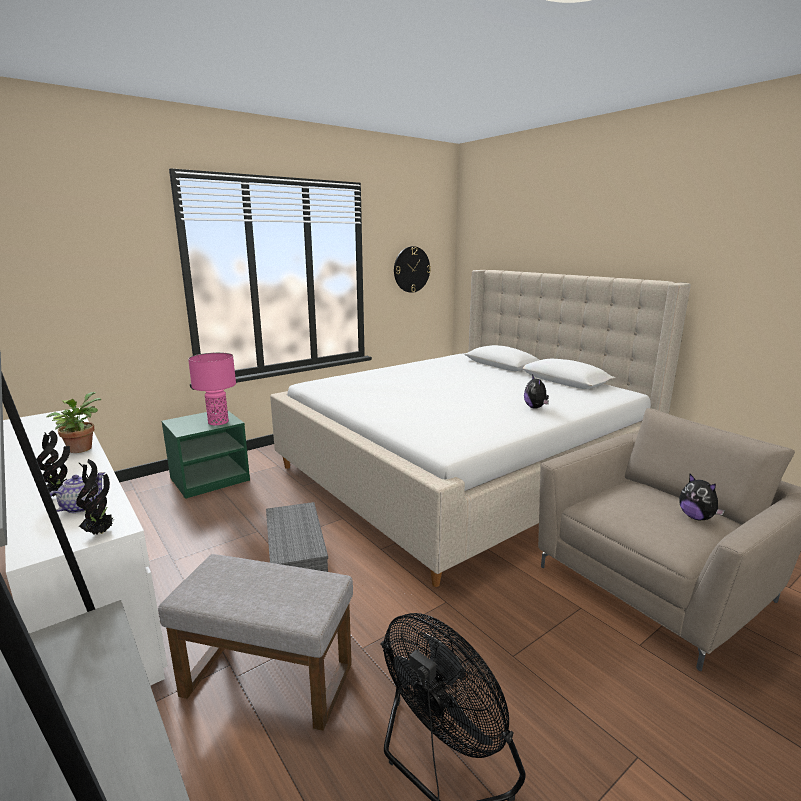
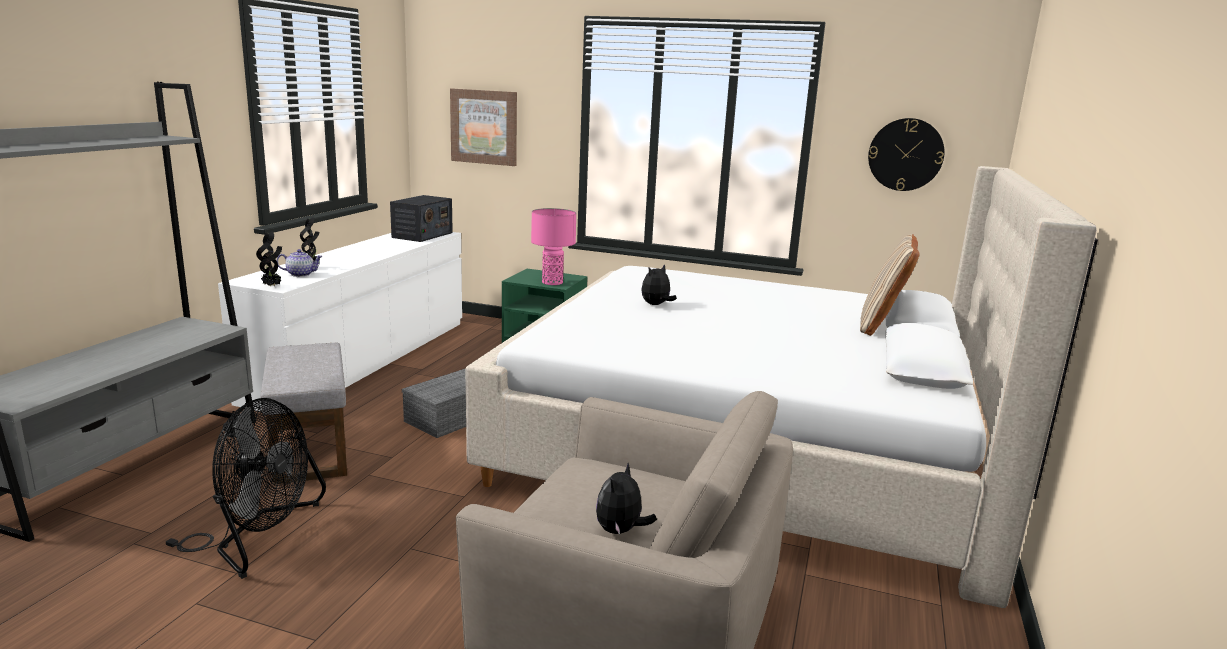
camera: 55 degrees right, 0 degrees up
potted plant [47,392,101,453] -> none
plush toy [524,375,549,409] -> plush toy moved to [641,264,677,305]
none -> radio [390,195,453,242]
none -> picture [450,89,517,166]
none -> beige pillow [860,234,920,336]

